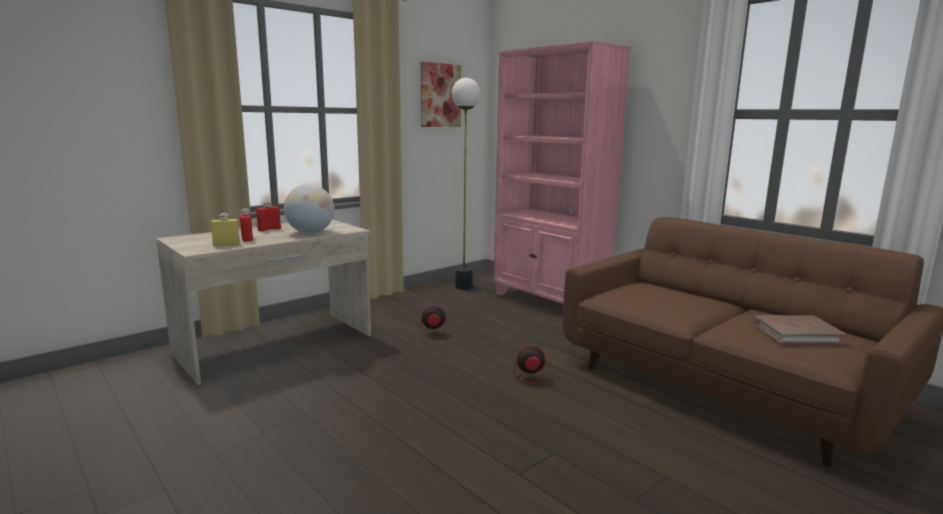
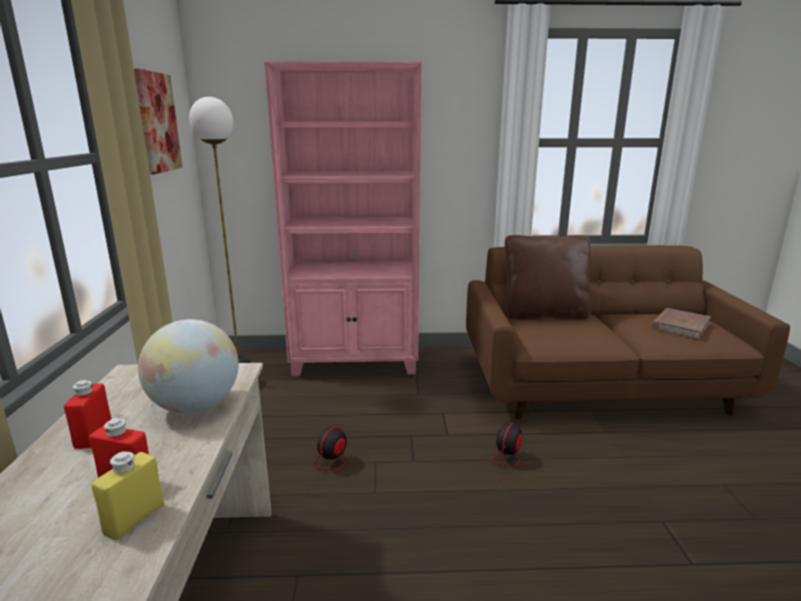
camera: 50 degrees left, 5 degrees up
none -> brown pillow [505,235,591,319]

